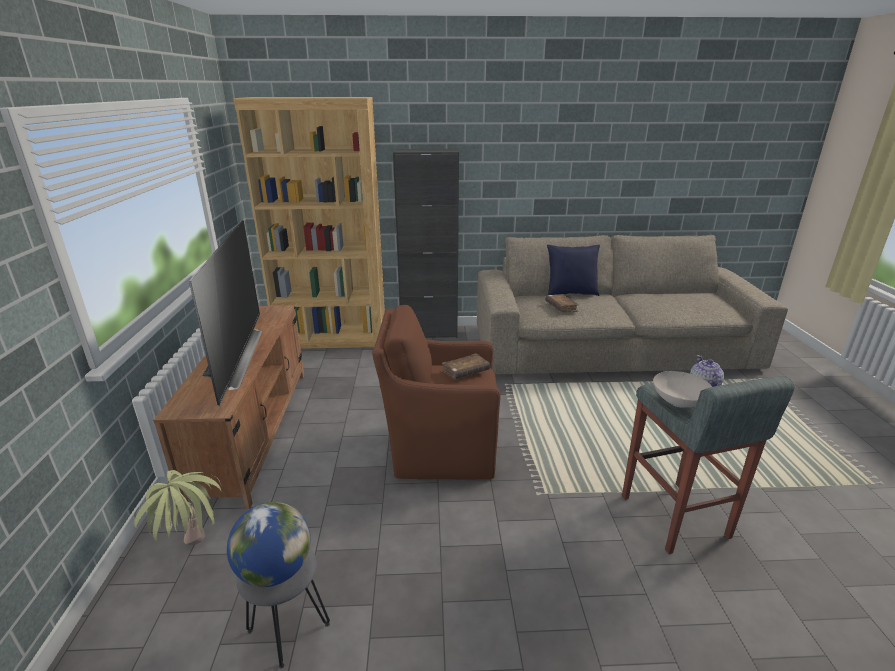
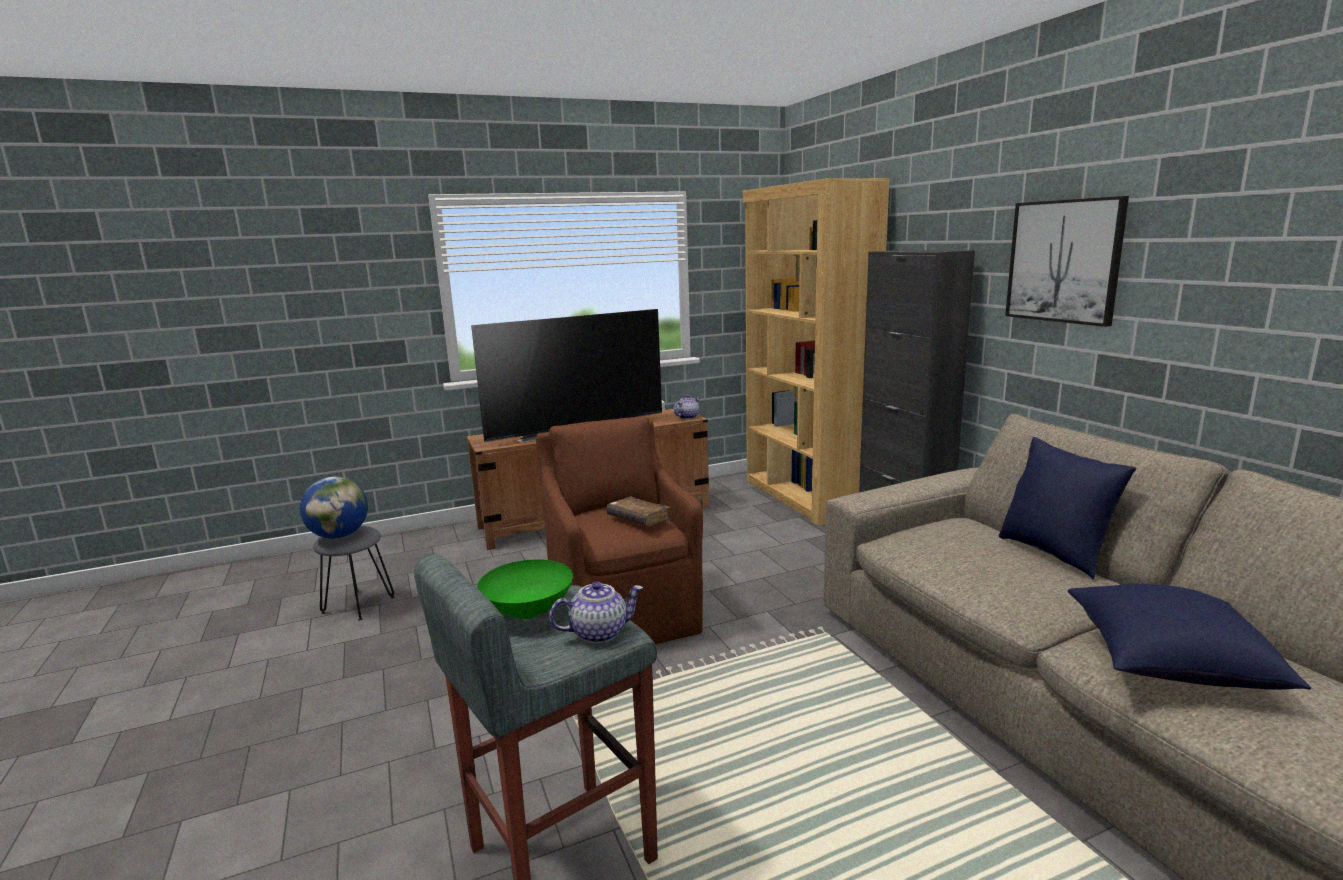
camera: 70 degrees right, 10 degrees down
potted plant [134,470,221,545] -> none
brown book [545,294,579,312] -> none
white bowl [653,371,712,408] -> green bowl [477,559,573,619]
none -> teapot [674,395,700,419]
none -> picture [1005,196,1129,327]
none -> blue pillow [1068,584,1311,690]

